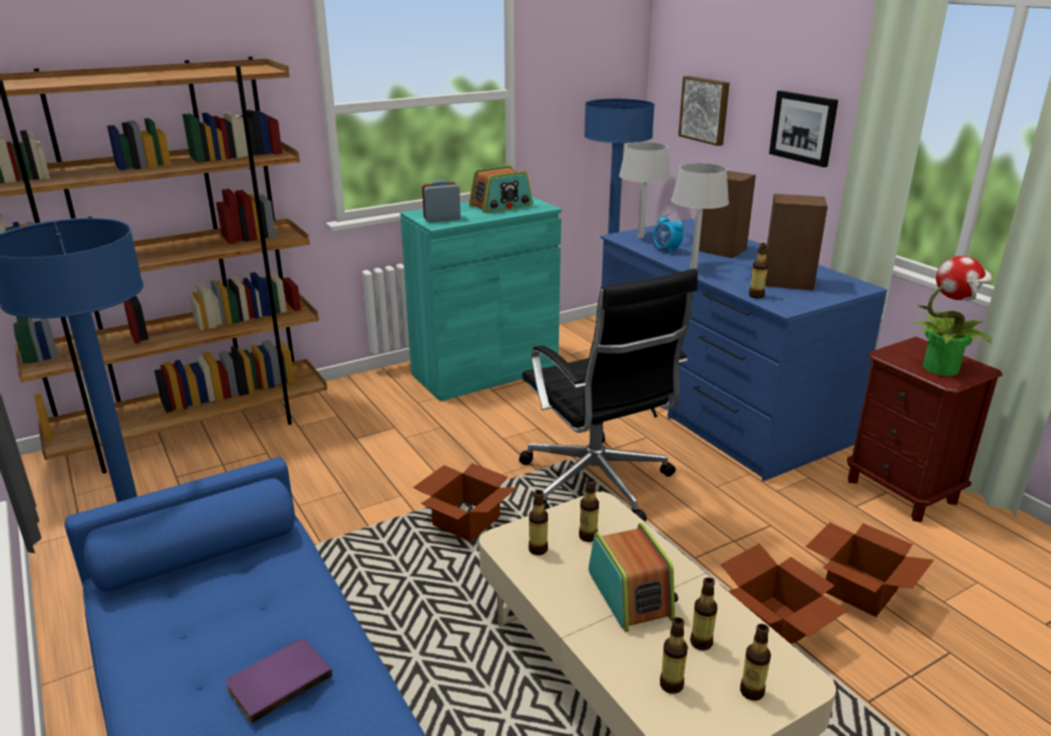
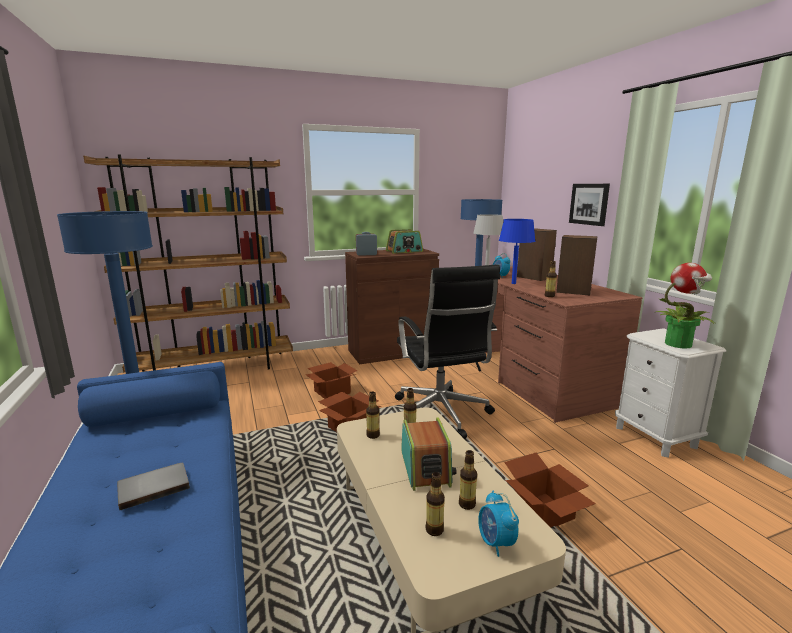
camera: 10 degrees right, 10 degrees down
purple book [225,639,332,724] -> grey book [117,463,190,511]
turquoise cabinet [400,197,561,401] -> brown cabinet [345,249,439,364]
blue desk [600,219,887,481] -> brown desk [485,266,642,423]
grey table lamp [671,163,729,269] -> blue table lamp [499,219,535,284]
picture [678,76,729,146] -> none
bottle [740,624,771,701] -> alarm clock [478,491,519,557]
cardboard box [805,522,934,617] -> cardboard box moved to [305,362,357,399]
brown nightstand [847,337,1003,522] -> white nightstand [615,328,726,458]

